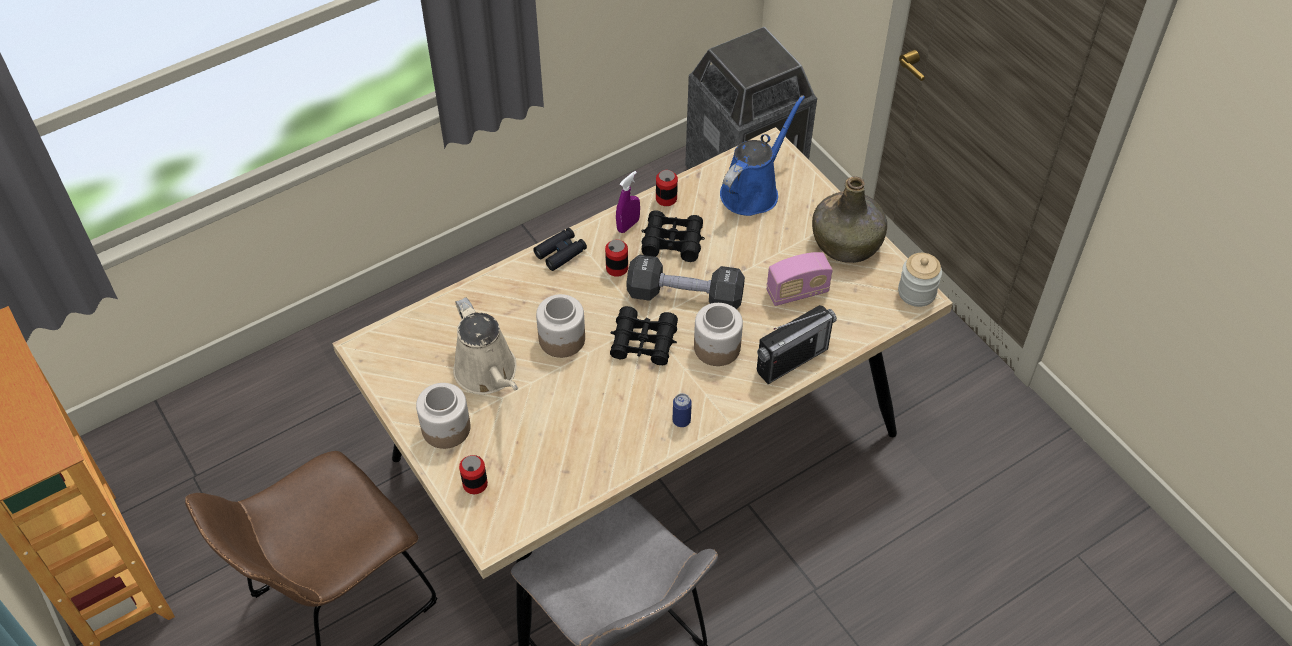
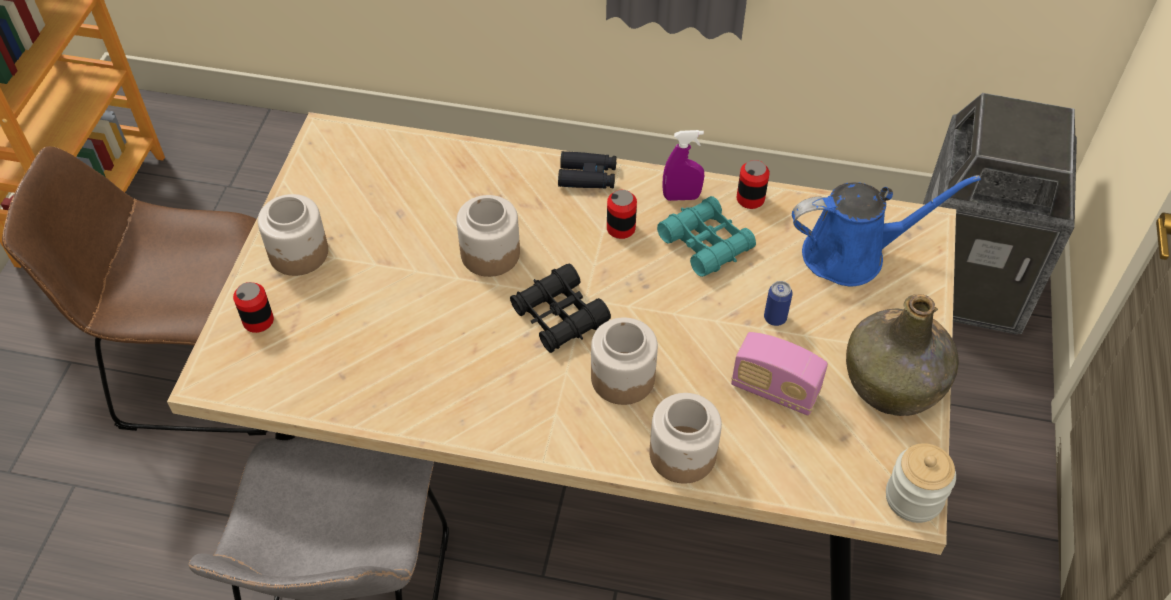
camera: 45 degrees right, 0 degrees up
beige watering can [453,297,518,395] -> none
black dumbbell [627,255,745,309] -> none
black binoculars [641,210,705,262] -> turquoise binoculars [657,196,756,277]
can [673,393,692,427] -> can moved to [764,281,793,326]
radio [757,305,837,384] -> jar [649,393,722,484]

